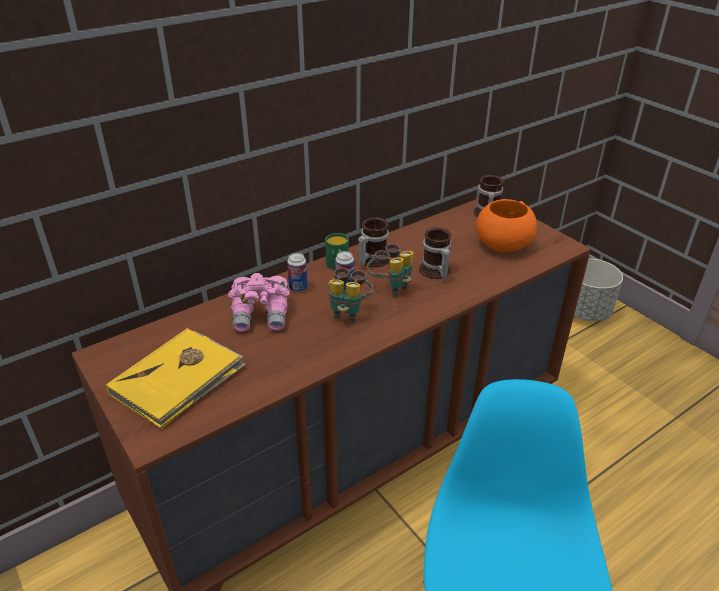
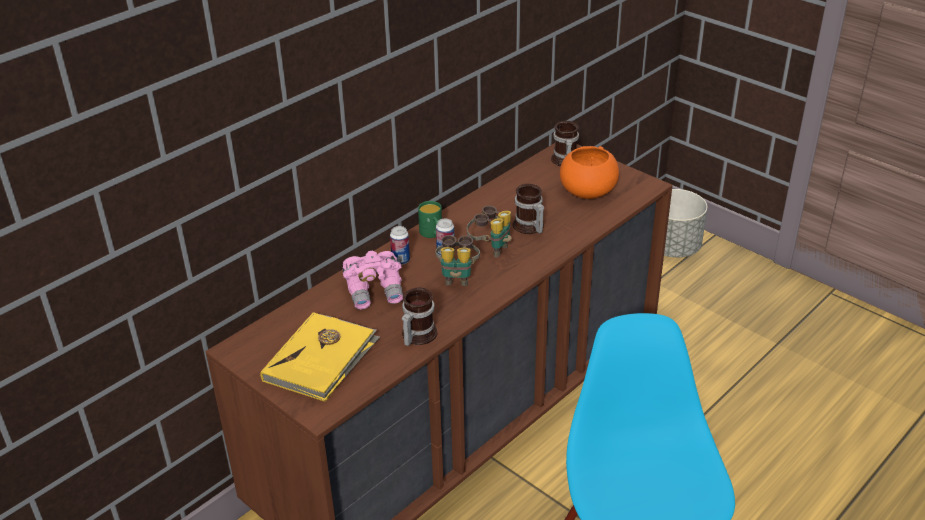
camera: 10 degrees left, 0 degrees up
mug [358,217,389,267] -> mug moved to [402,287,438,346]

